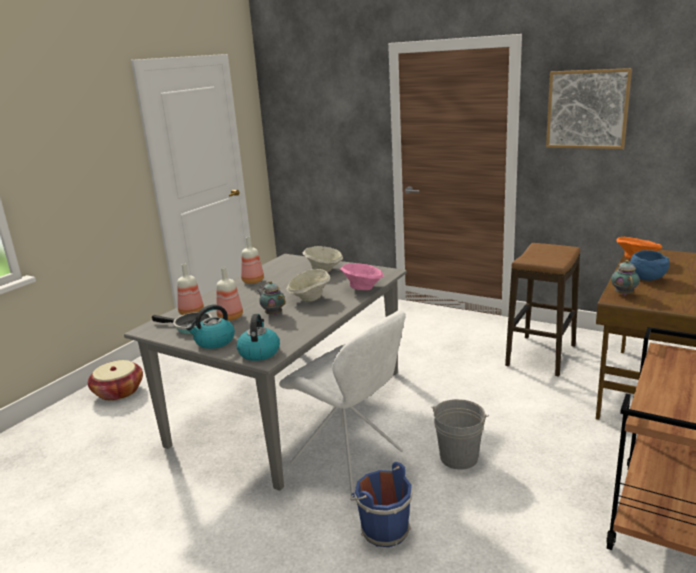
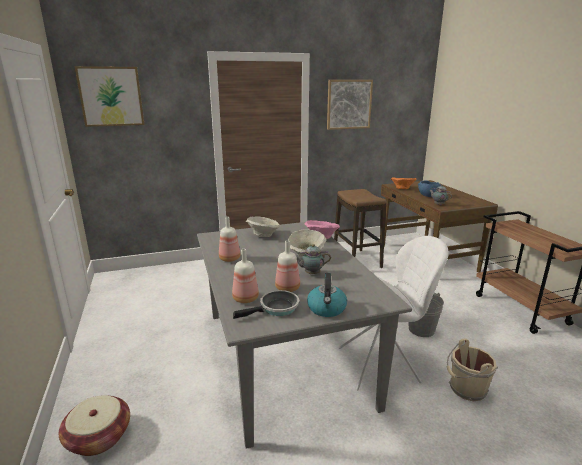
camera: 50 degrees left, 0 degrees up
kettle [237,314,280,361] -> none
blue bucket [350,462,413,547] -> beige bucket [447,339,498,401]
none -> picture [74,66,145,127]

